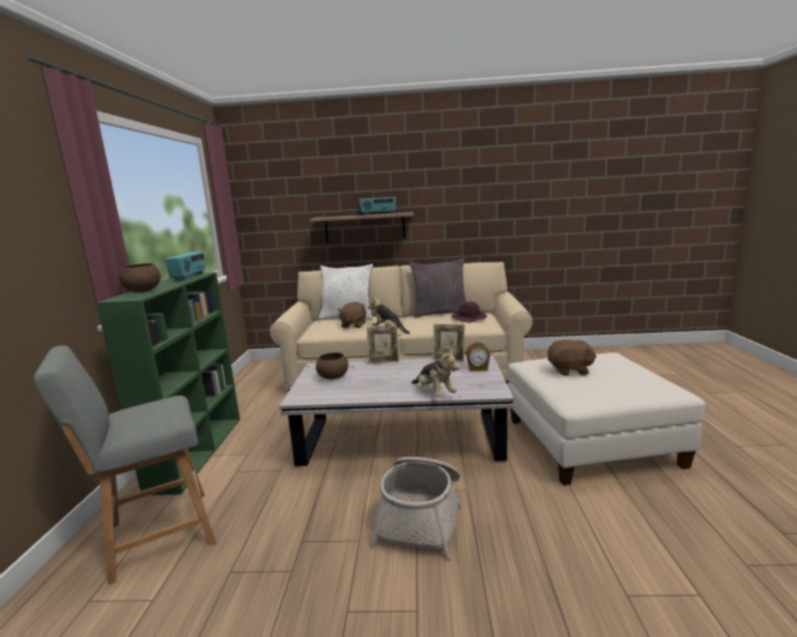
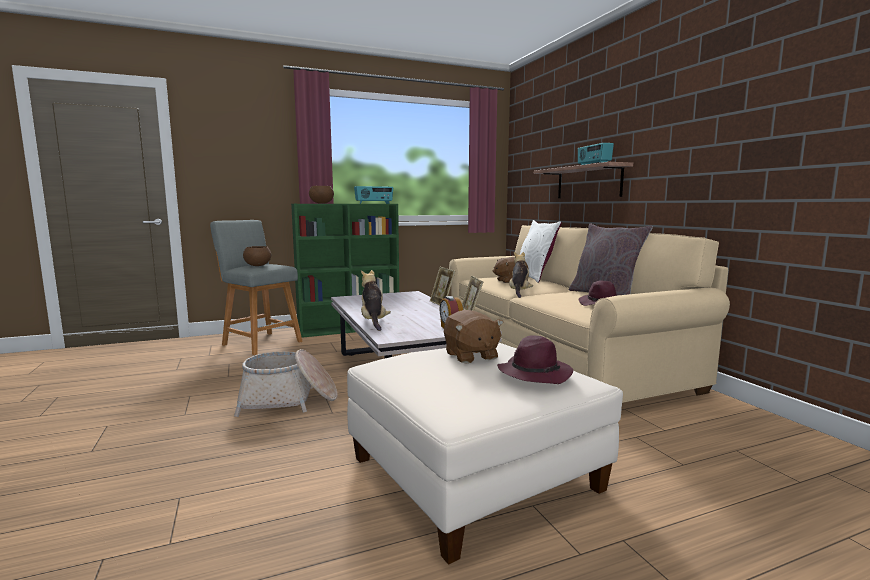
camera: 65 degrees right, 5 degrees down
brown bowl [316,352,348,380] -> brown bowl moved to [243,246,271,266]
plush toy [412,347,460,396] -> plush toy turned 135 degrees clockwise [361,270,391,331]
none -> purple hat [497,335,573,384]

